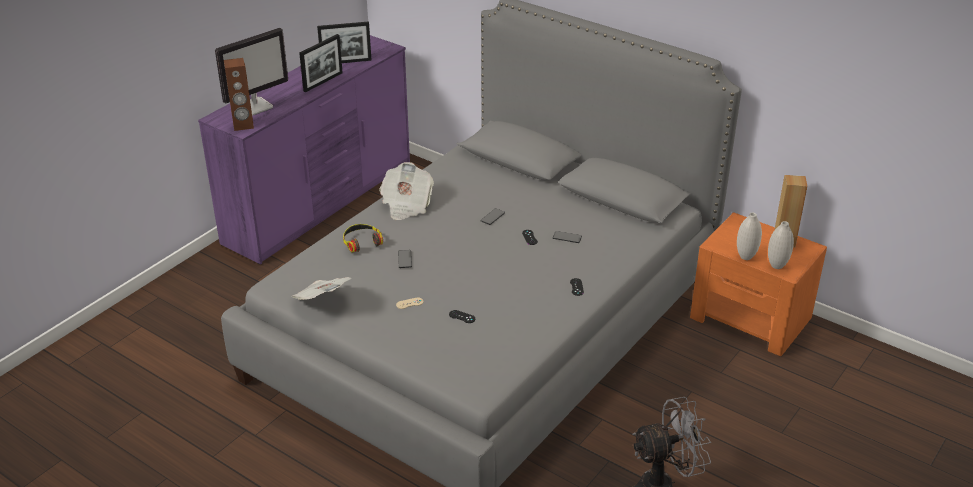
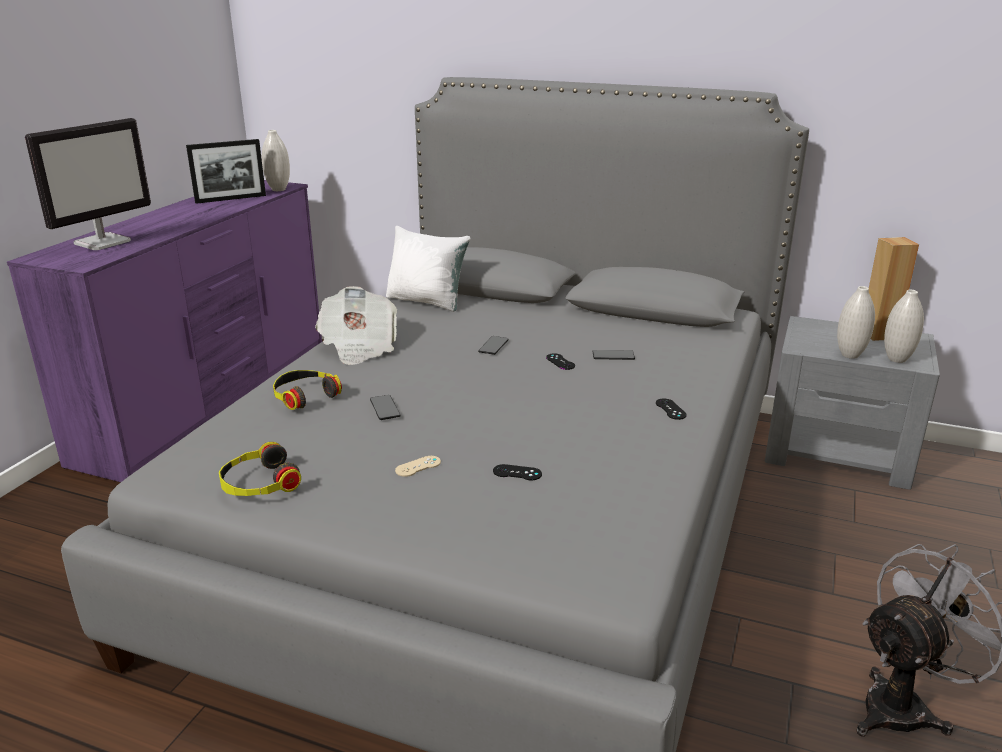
camera: 15 degrees left, 10 degrees down
brown speaker [224,58,254,131] -> none
newspaper [292,277,352,300] -> headphones [219,442,301,496]
picture frame [299,34,343,92] -> none
orange nightstand [690,212,827,356] -> grey nightstand [765,316,940,490]
none -> white vase [262,130,290,191]
none -> white pillow [386,226,471,312]

